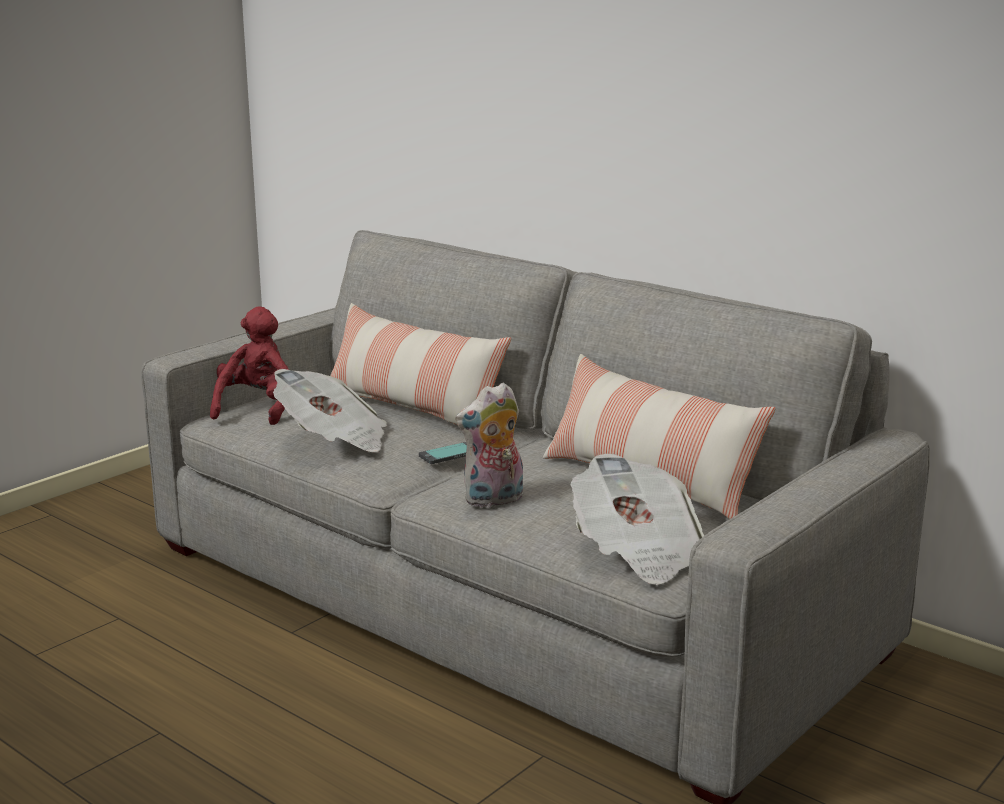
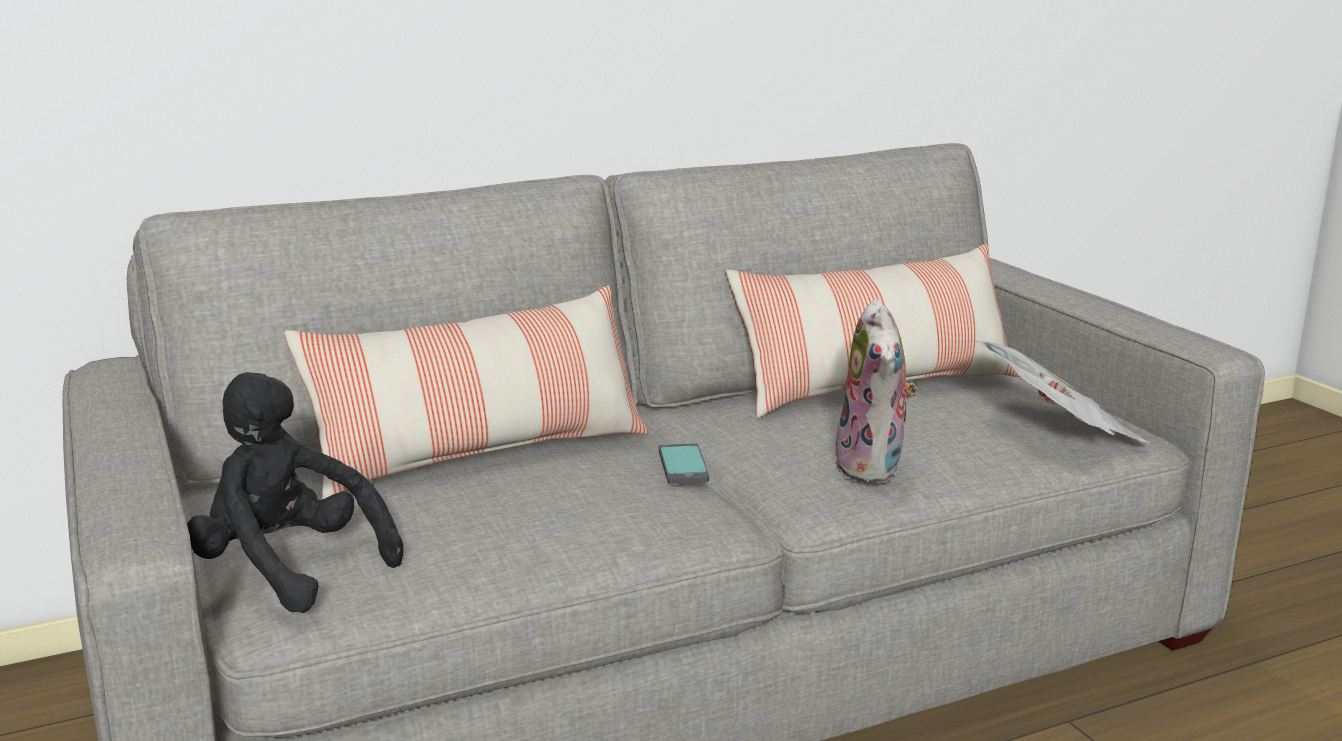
camera: 65 degrees left, 0 degrees up
red plush toy [210,306,289,425] -> black plush toy [187,372,404,613]
newspaper [273,369,387,452] -> none

